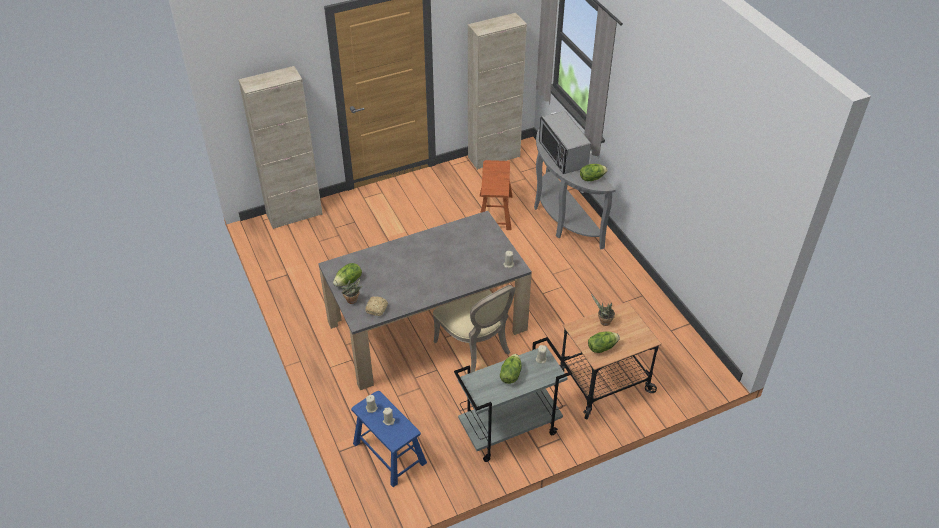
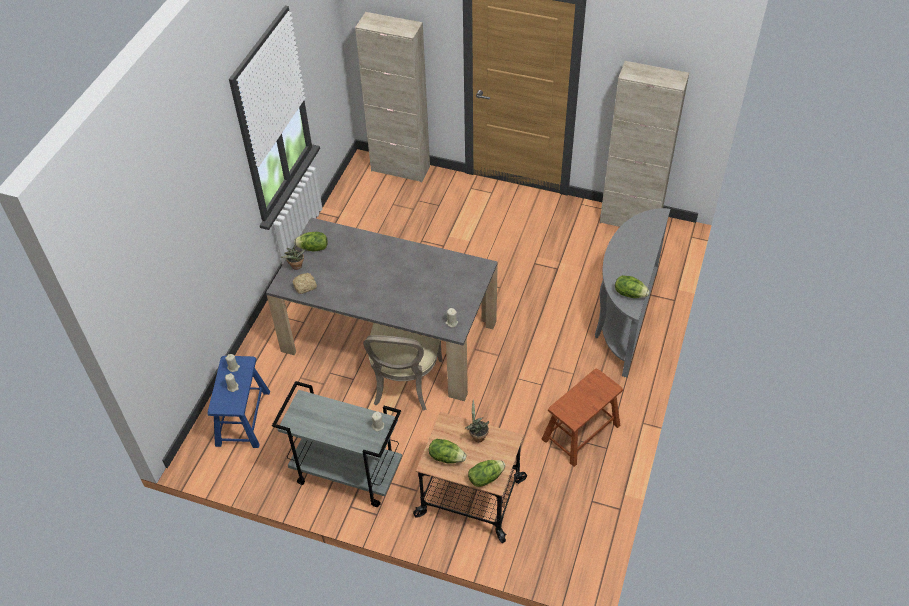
camera: 45 degrees right, 5 degrees up
brown stool [480,160,513,230] -> brown stool moved to [541,369,623,467]
lettuce [500,354,521,384] -> lettuce moved to [468,460,506,487]
microwave [539,111,591,174] -> none

